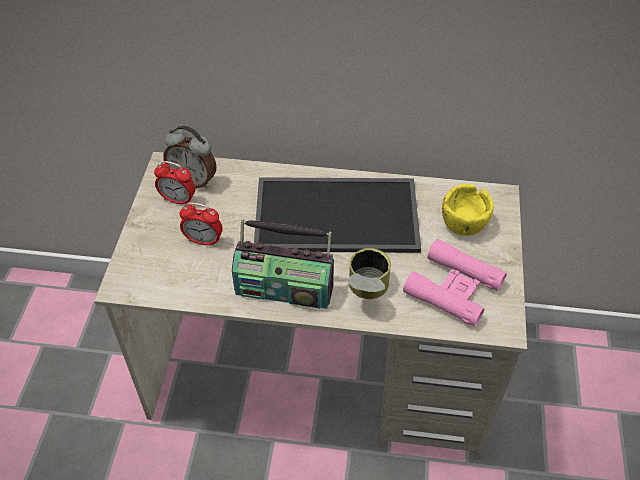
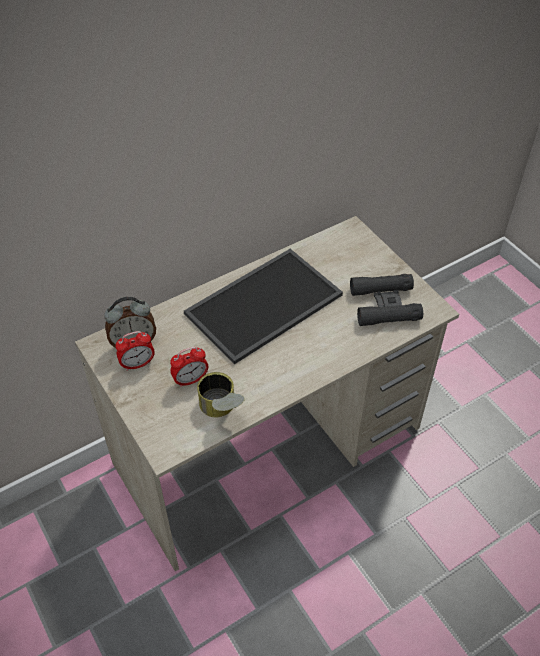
camera: 40 degrees left, 0 degrees up
radio [232,219,334,309] -> none
can [348,248,391,299] -> can moved to [197,372,245,417]
pink binoculars [403,239,507,326] -> black binoculars [350,274,423,326]
yellow bowl [442,184,494,236] -> none

